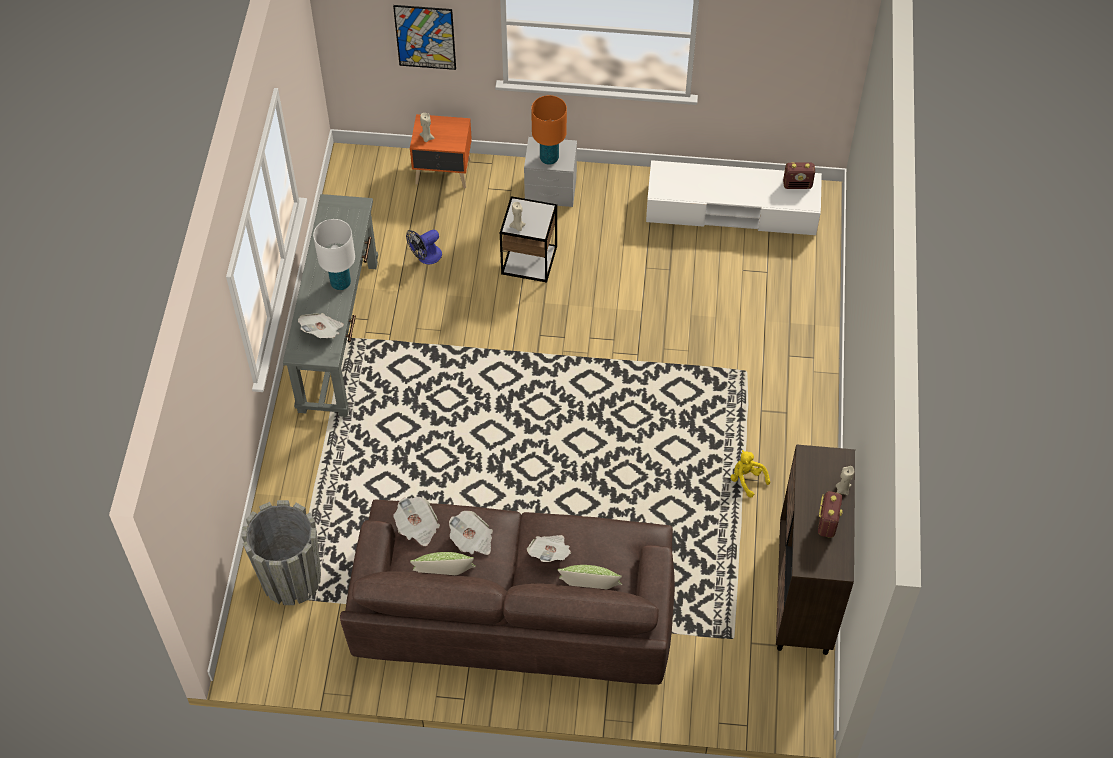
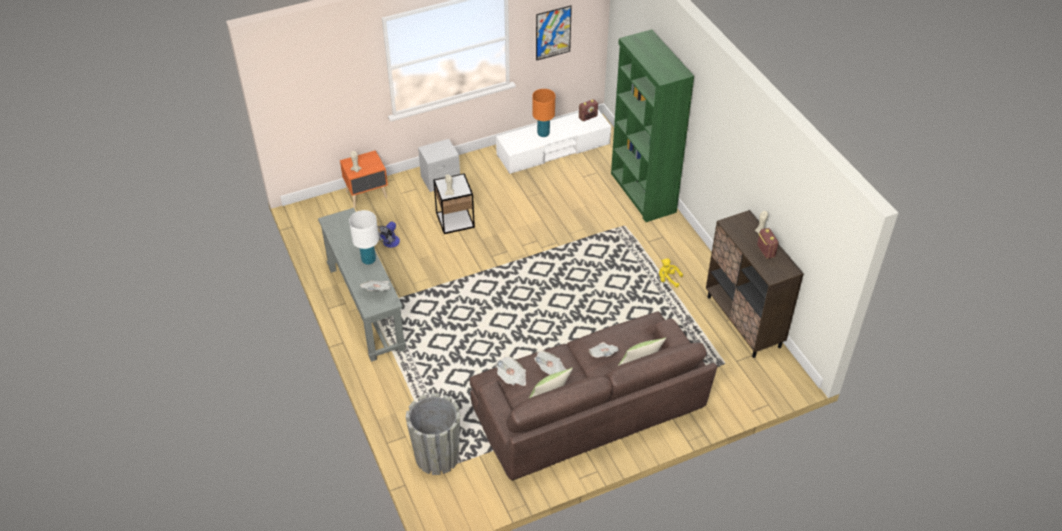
camera: 30 degrees left, 10 degrees down
picture [393,5,456,70] -> picture moved to [536,5,572,61]
orange table lamp [531,95,567,165] -> orange table lamp moved to [532,89,555,137]
none -> green bookcase [611,29,694,222]

